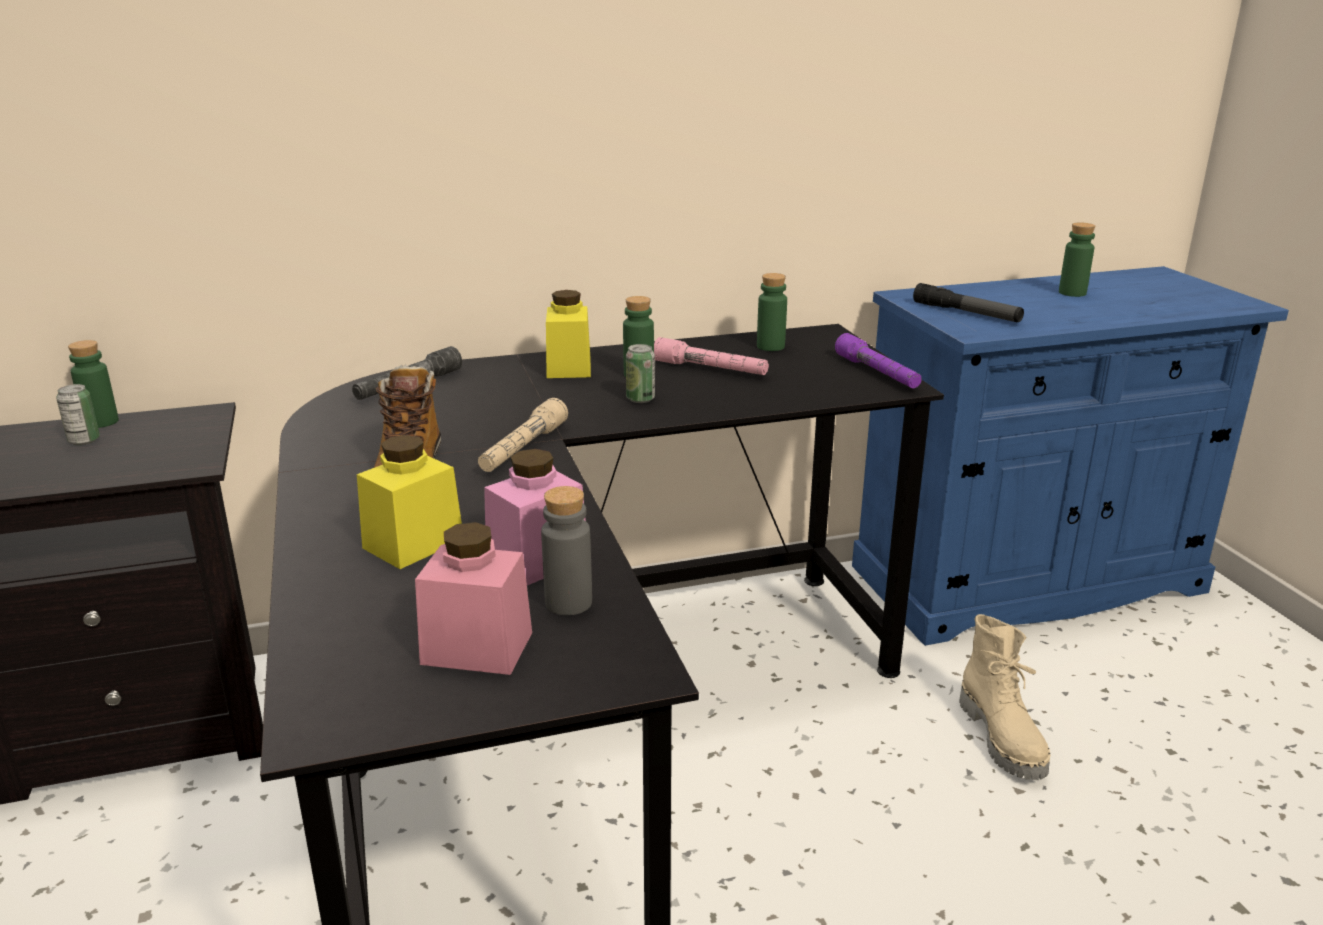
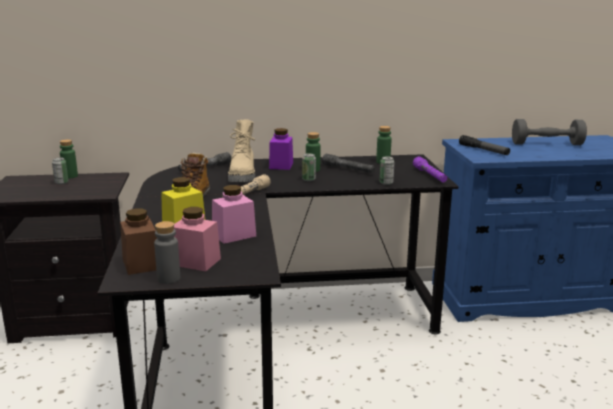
camera: 10 degrees right, 5 degrees down
grey bottle [541,486,592,615] -> grey bottle moved to [154,221,180,284]
yellow jar [546,290,591,378] -> purple jar [269,128,293,170]
pink flashlight [654,337,769,375] -> grey flashlight [322,154,375,173]
beige boot [959,614,1050,780] -> beige boot moved to [228,119,256,182]
green bottle [1059,222,1095,297] -> grey dumbbell [512,119,587,145]
none -> brown jar [120,209,157,275]
none -> can [380,156,394,185]

